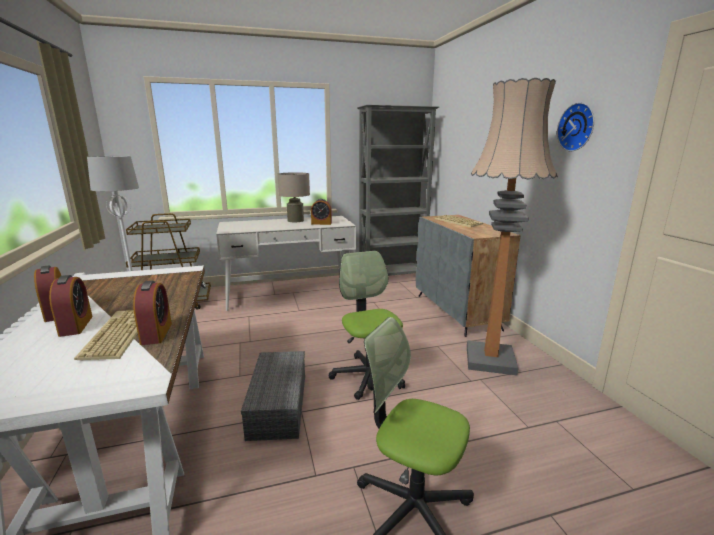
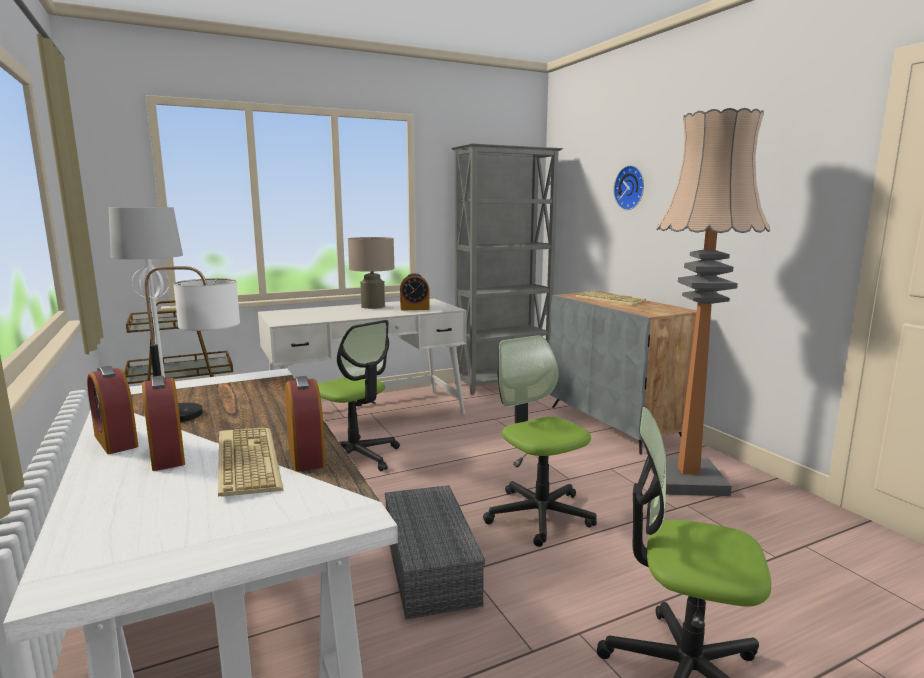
camera: 10 degrees left, 5 degrees down
wall clock [557,103,594,151] -> wall clock moved to [614,165,644,210]
none -> table lamp [145,266,240,422]
none -> office chair [318,320,400,471]

